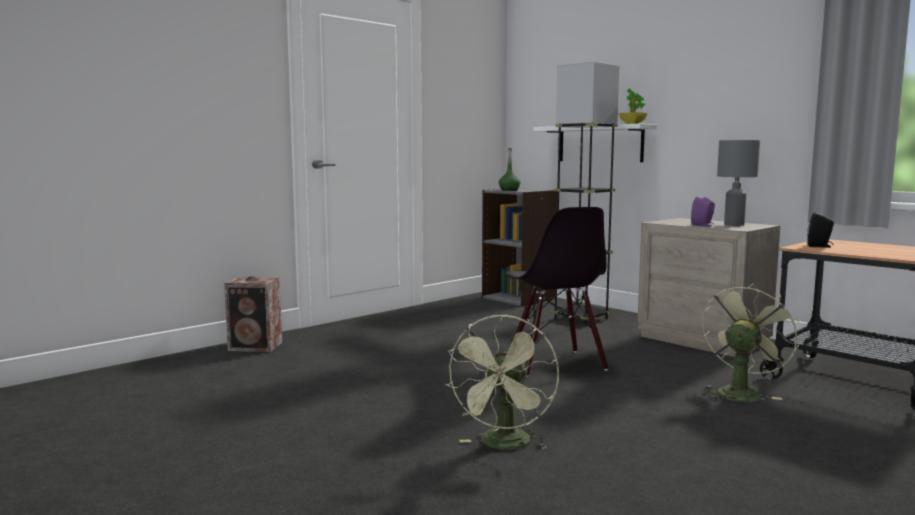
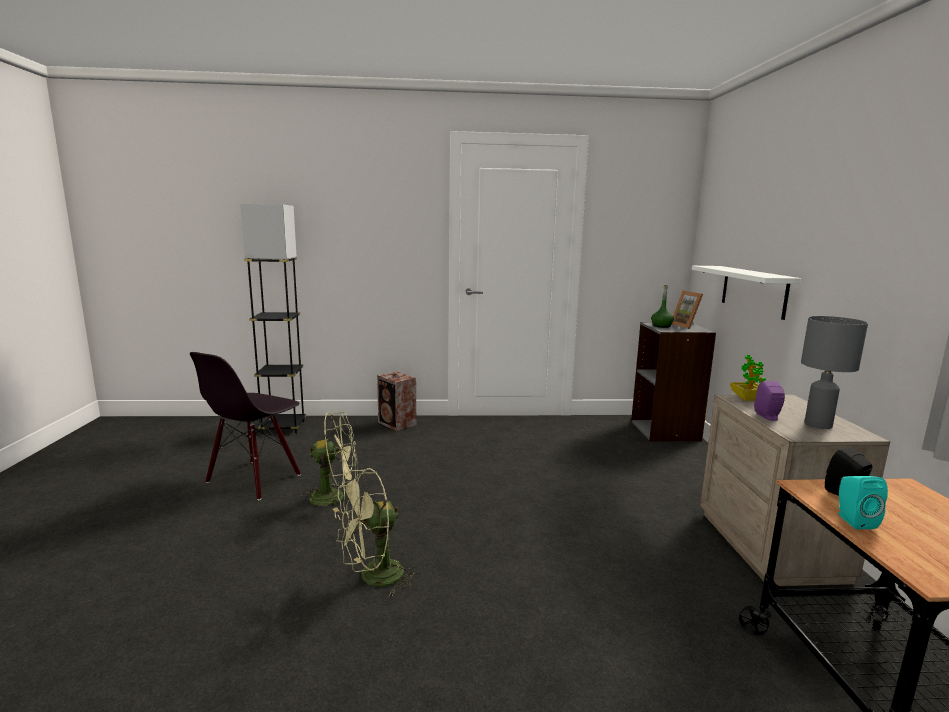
camera: 40 degrees right, 5 degrees up
black chair [505,207,609,377] -> black chair moved to [190,352,301,500]
grey floor lamp [551,62,620,326] -> grey floor lamp moved to [240,204,306,434]
potted plant [619,88,647,124] -> potted plant moved to [730,355,766,401]
green fan [702,283,799,402] -> green fan moved to [300,412,358,512]
none -> picture frame [672,291,703,329]
none -> turquoise speaker [838,476,888,529]

